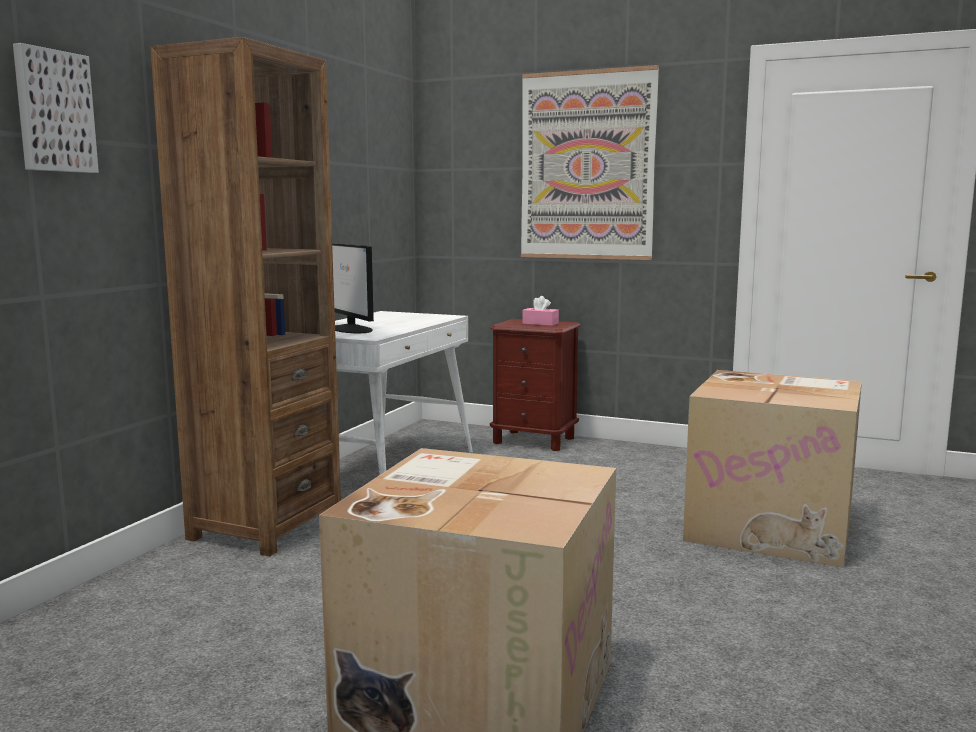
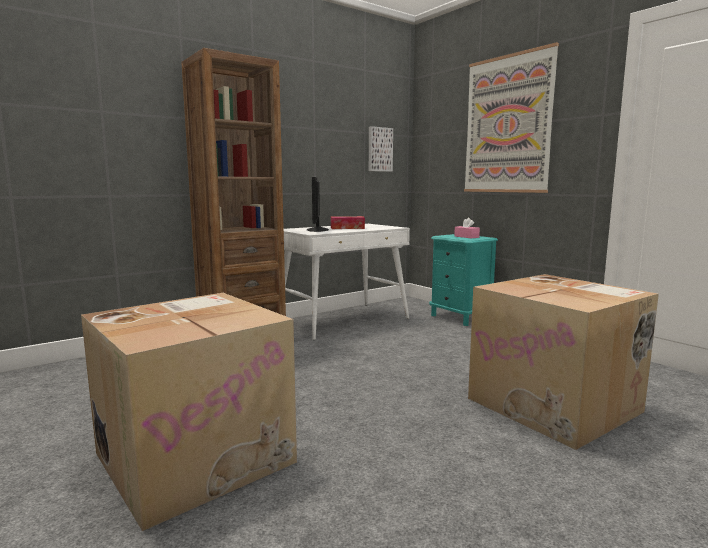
camera: 30 degrees right, 0 degrees up
picture [13,43,99,173] -> picture moved to [369,126,393,172]
brown nightstand [490,319,581,451] -> turquoise nightstand [429,234,498,326]
none -> tissue box [331,216,365,229]

